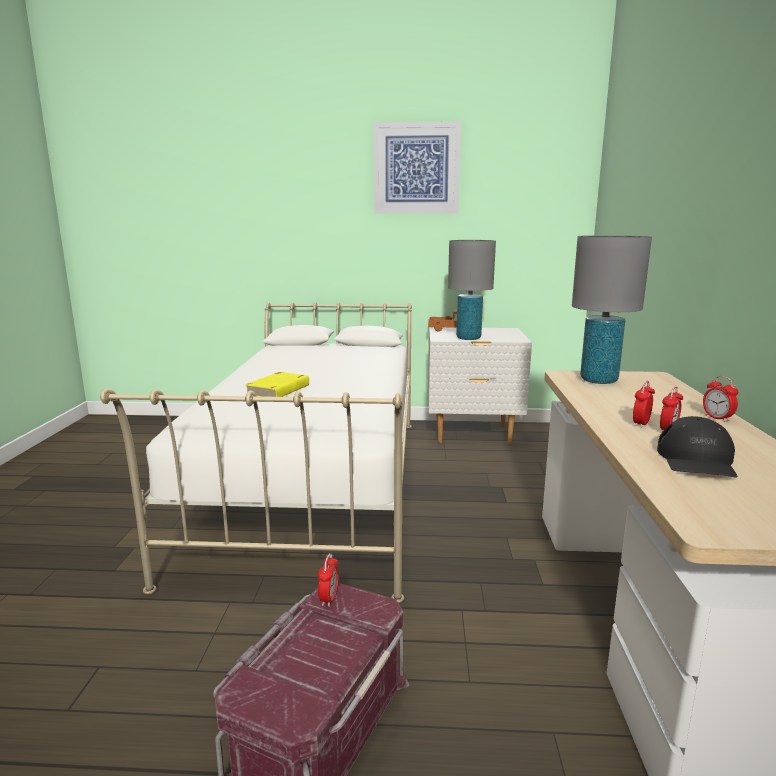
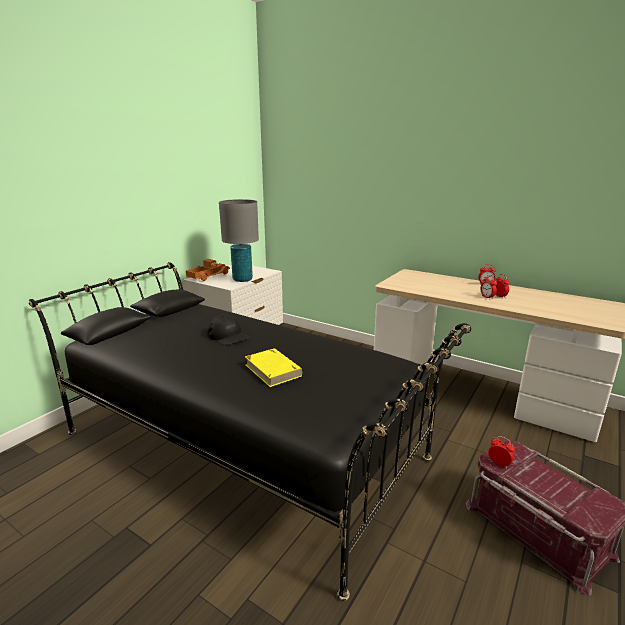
camera: 60 degrees left, 5 degrees up
white bed [100,302,412,603] -> black bed [29,262,471,601]
picture [373,121,461,214] -> none
grey table lamp [572,235,652,384] -> none
black cap [657,416,738,478] -> black cap moved to [207,315,249,345]

